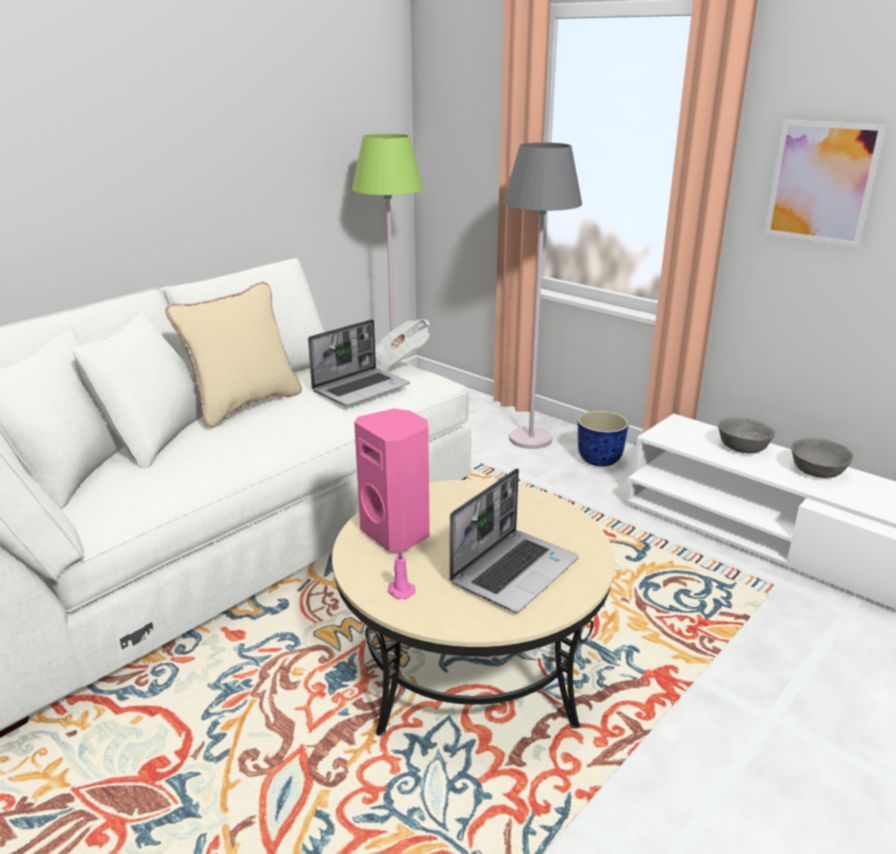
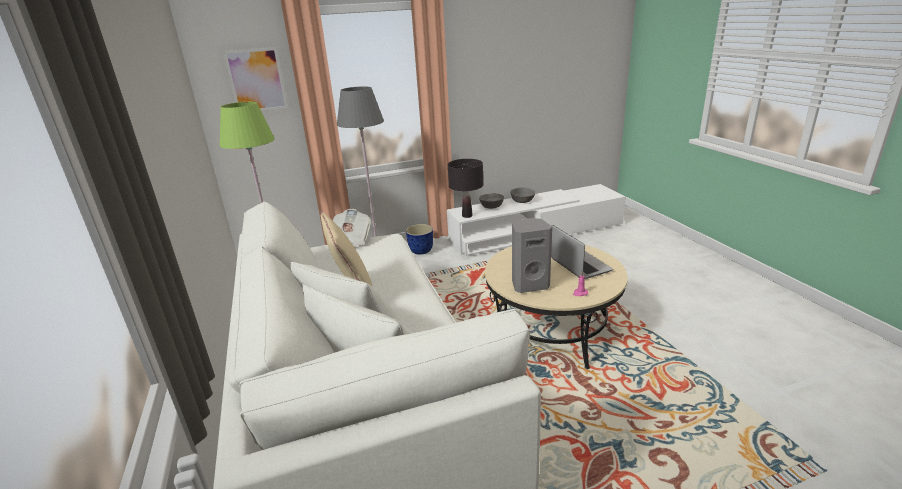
camera: 60 degrees left, 0 degrees up
laptop [308,319,410,406] -> none
pink speaker [354,408,430,553] -> grey speaker [512,218,552,293]
picture [764,120,886,247] -> picture moved to [223,47,288,111]
none -> black table lamp [448,159,483,218]

